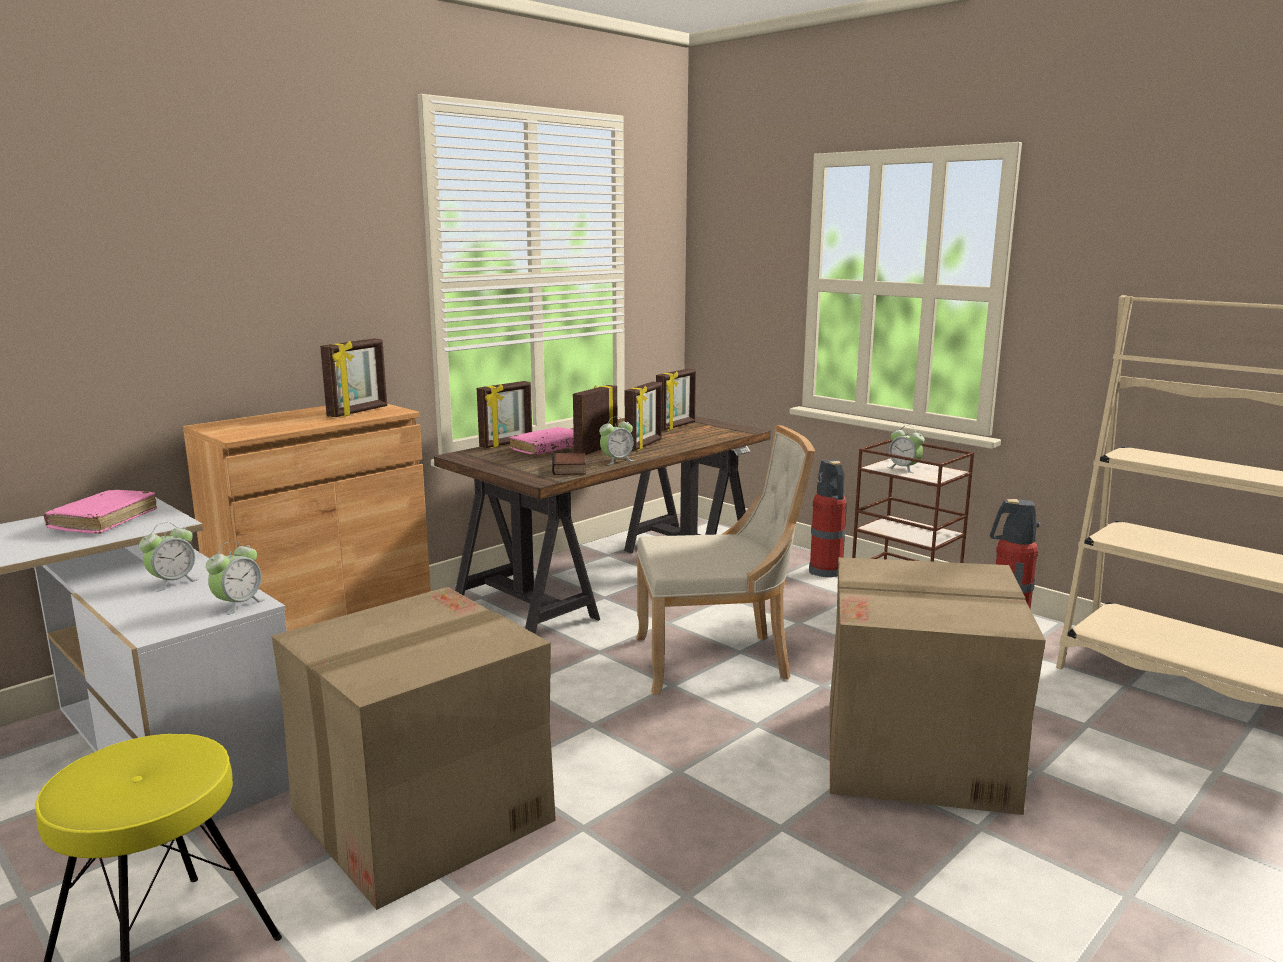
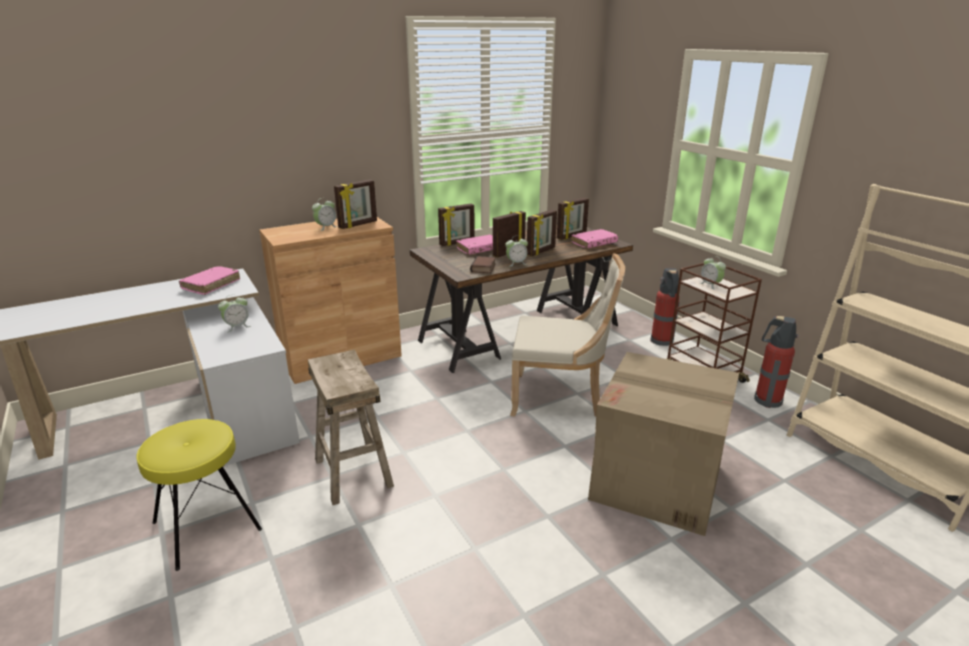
camera: 15 degrees right, 10 degrees up
alarm clock [206,541,265,615] -> alarm clock moved to [312,198,338,231]
cardboard box [271,587,556,910] -> beige stool [308,350,394,505]
none -> pink book [571,229,618,248]

